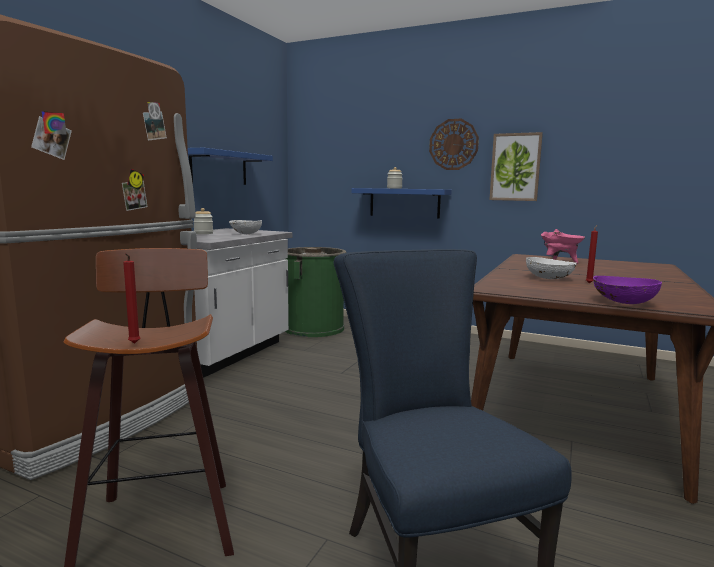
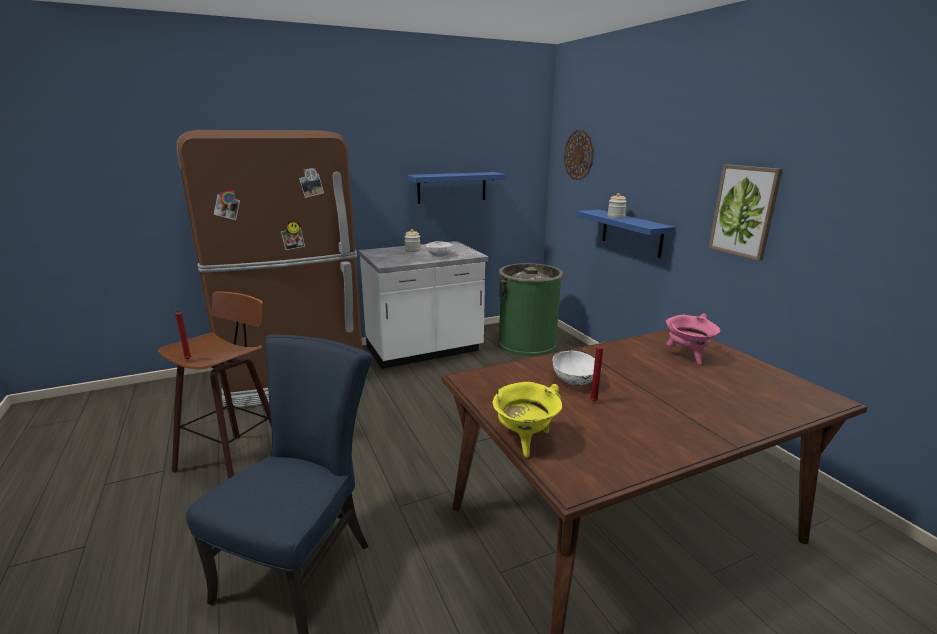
camera: 40 degrees right, 10 degrees up
wall clock [429,119,479,170] -> wall clock moved to [564,130,594,180]
purple bowl [593,276,662,304] -> yellow cooking pot [493,382,562,458]

